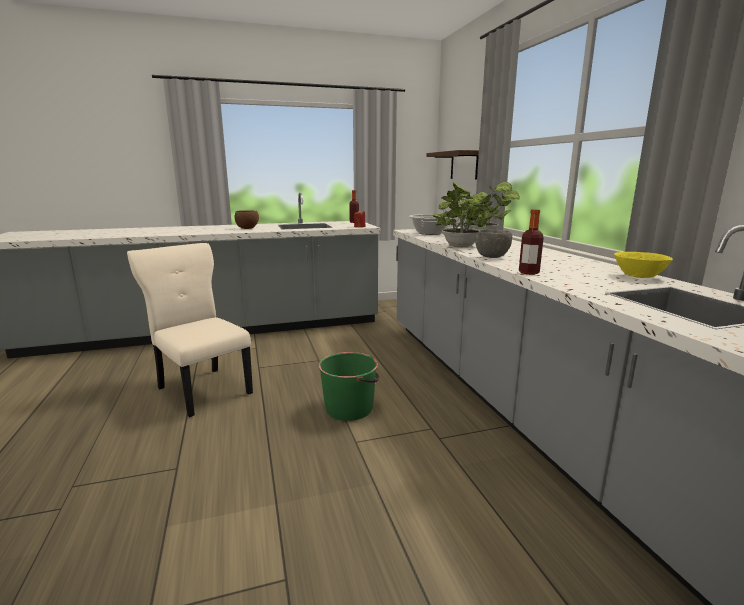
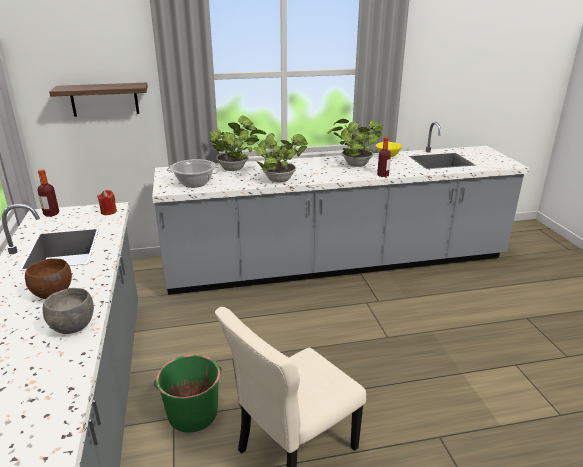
camera: 85 degrees left, 10 degrees up
green bucket [318,352,379,421] -> green bucket moved to [154,354,222,433]
grey bowl [475,230,512,258] -> grey bowl moved to [42,288,94,334]
none -> potted plant [327,119,383,167]

